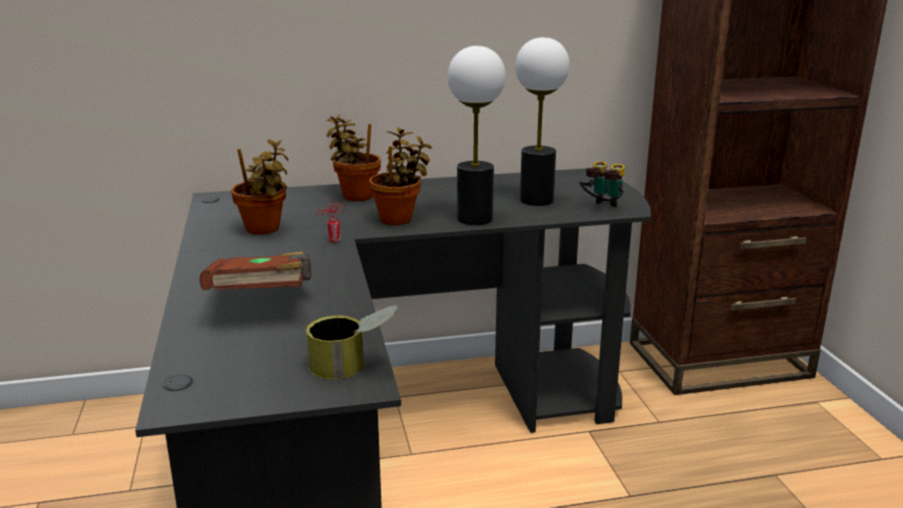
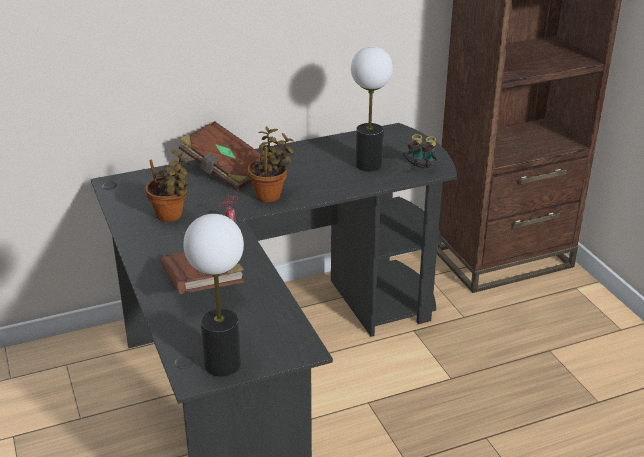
camera: 10 degrees left, 10 degrees up
can [306,306,398,380] -> none
potted plant [327,115,381,201] -> brown book [179,121,265,191]
table lamp [448,46,506,225] -> table lamp moved to [183,214,244,376]

